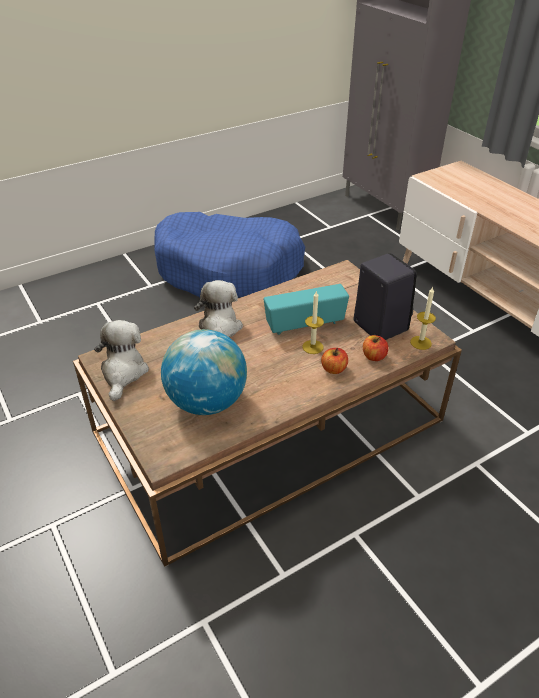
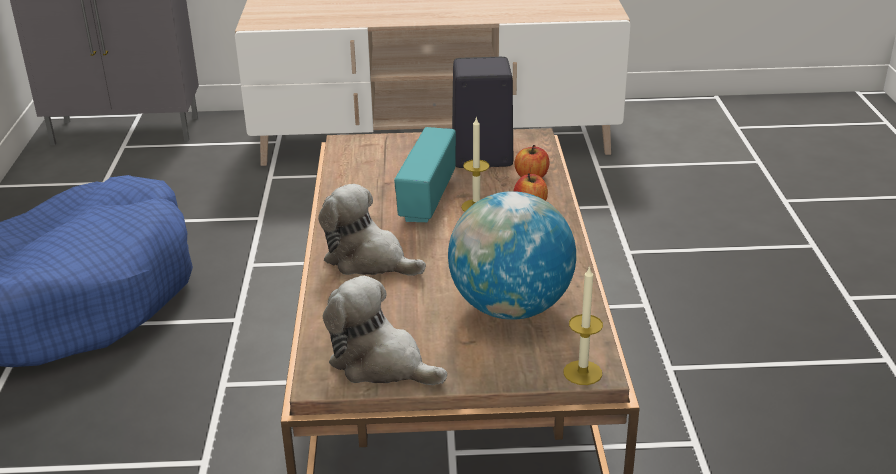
camera: 60 degrees left, 10 degrees down
candle [410,287,436,350] -> candle moved to [564,266,603,385]

